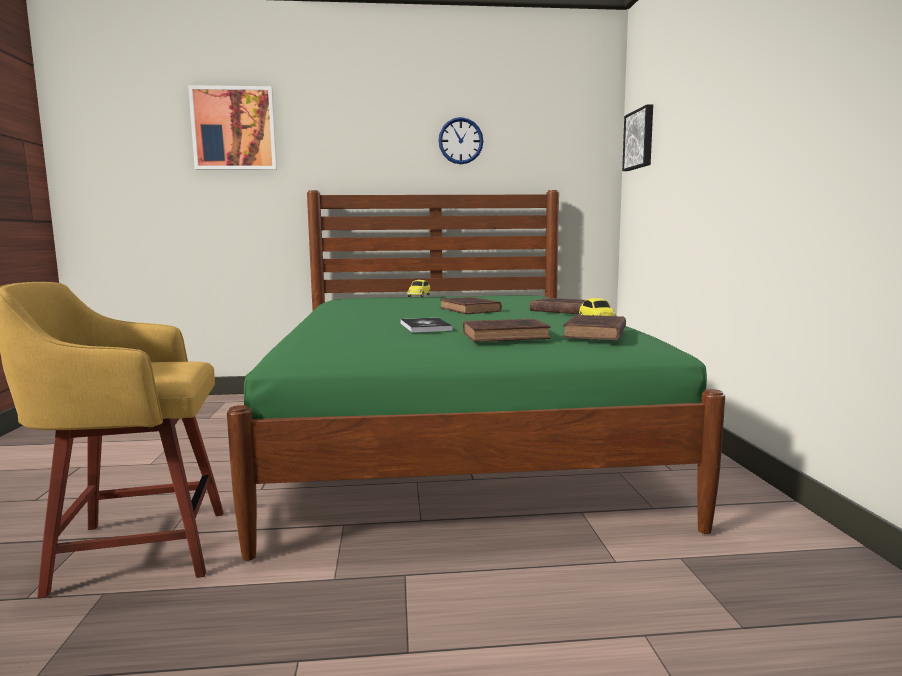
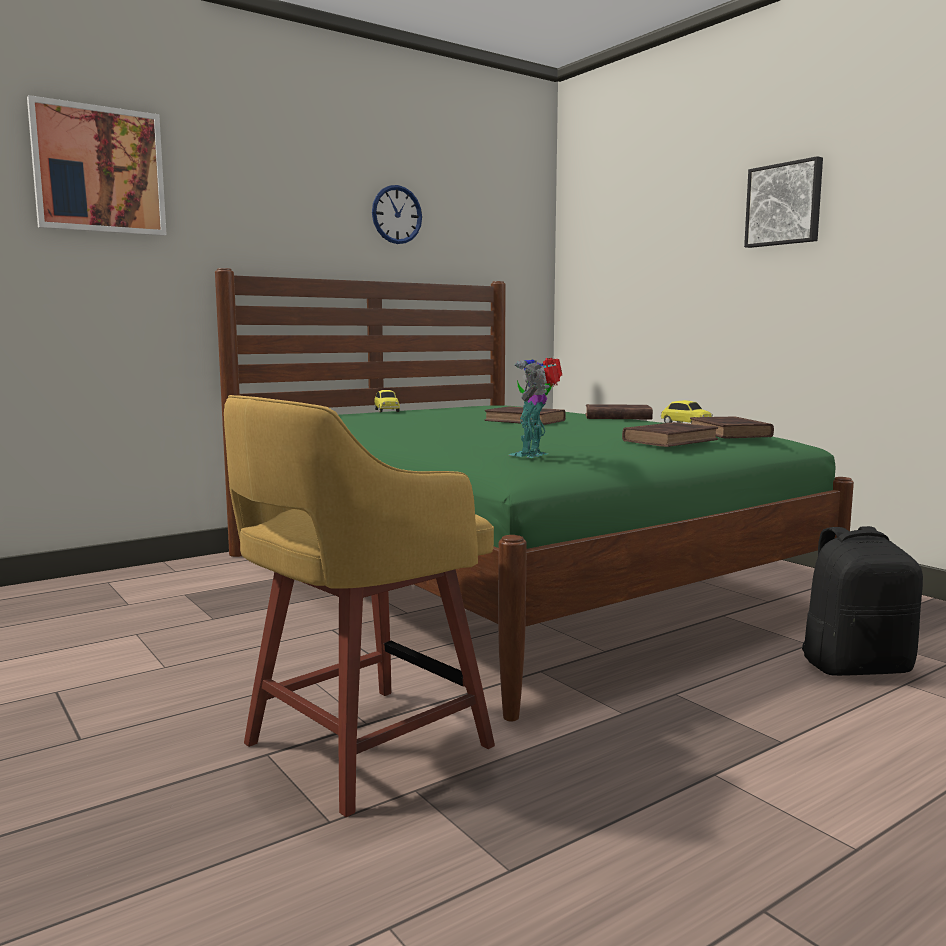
camera: 30 degrees left, 0 degrees up
book [400,317,453,333] -> none
picture [622,104,653,171] -> picture moved to [744,156,823,248]
none -> toy robot [508,358,562,458]
none -> black backpack [802,526,923,676]

